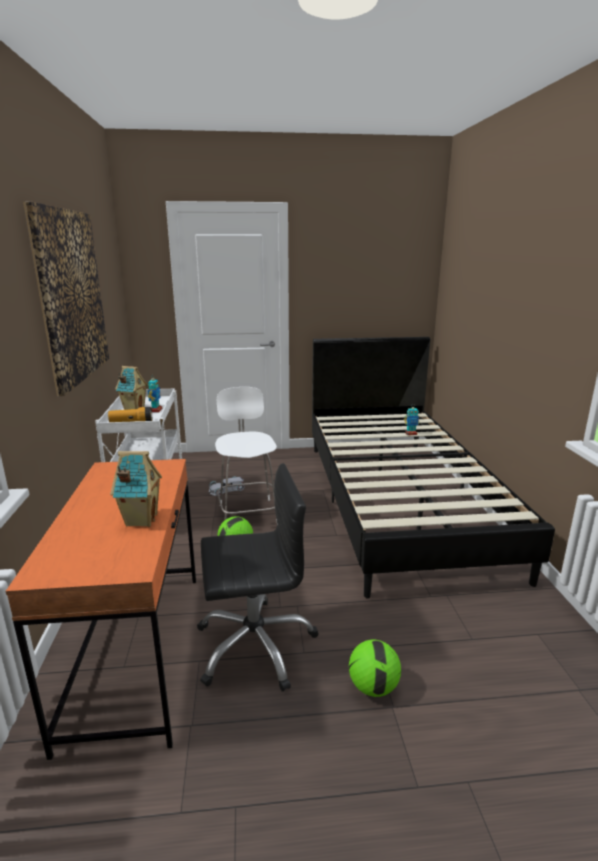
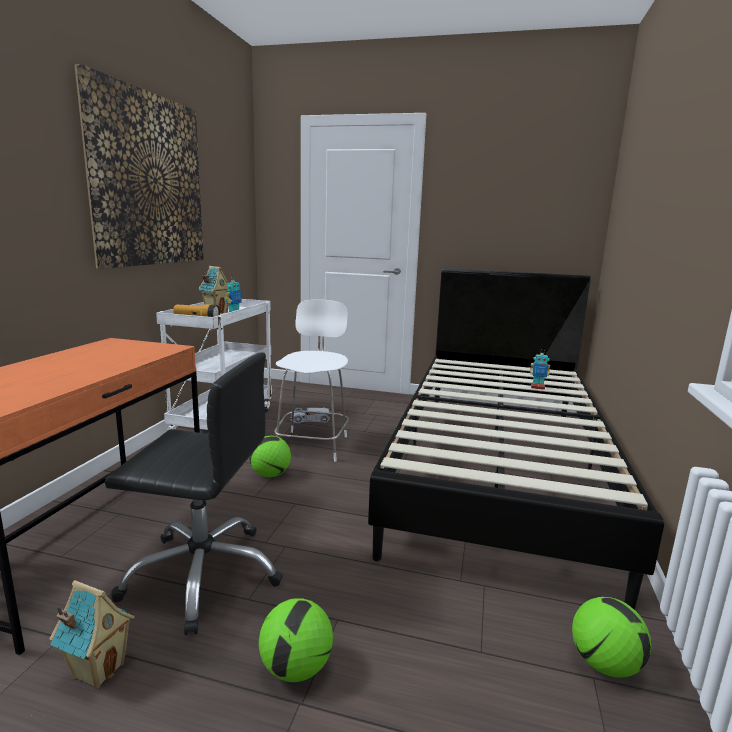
camera: 20 degrees right, 5 degrees down
toy house [110,451,162,527] -> toy house moved to [50,580,134,689]
none -> football [572,597,651,678]

